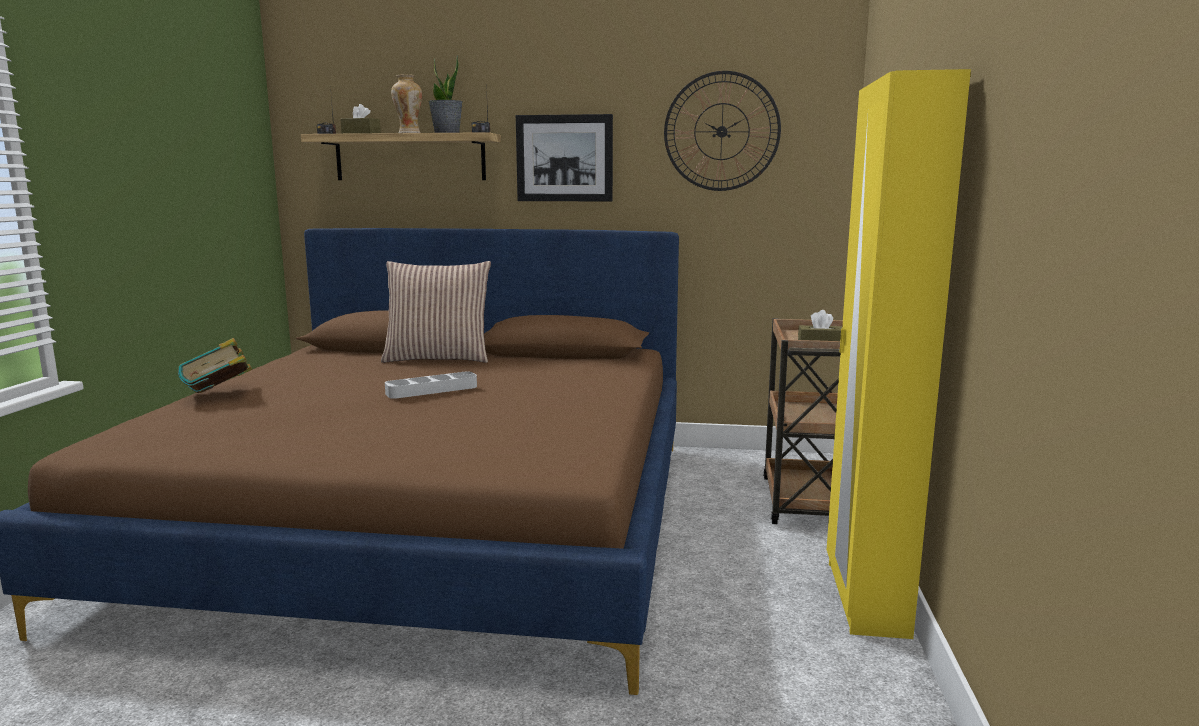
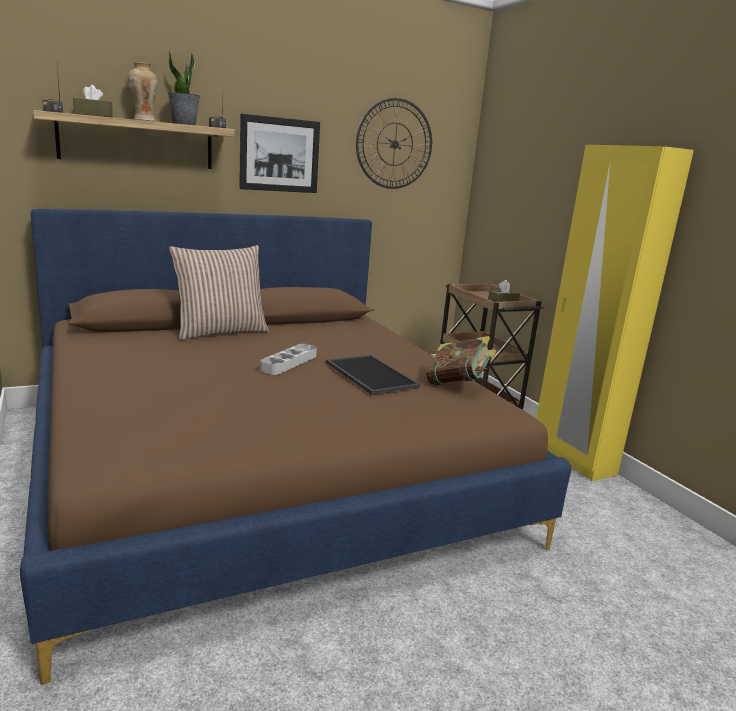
camera: 35 degrees left, 5 degrees up
book [178,338,252,393] -> book moved to [426,336,496,385]
none -> tray [326,355,420,395]

